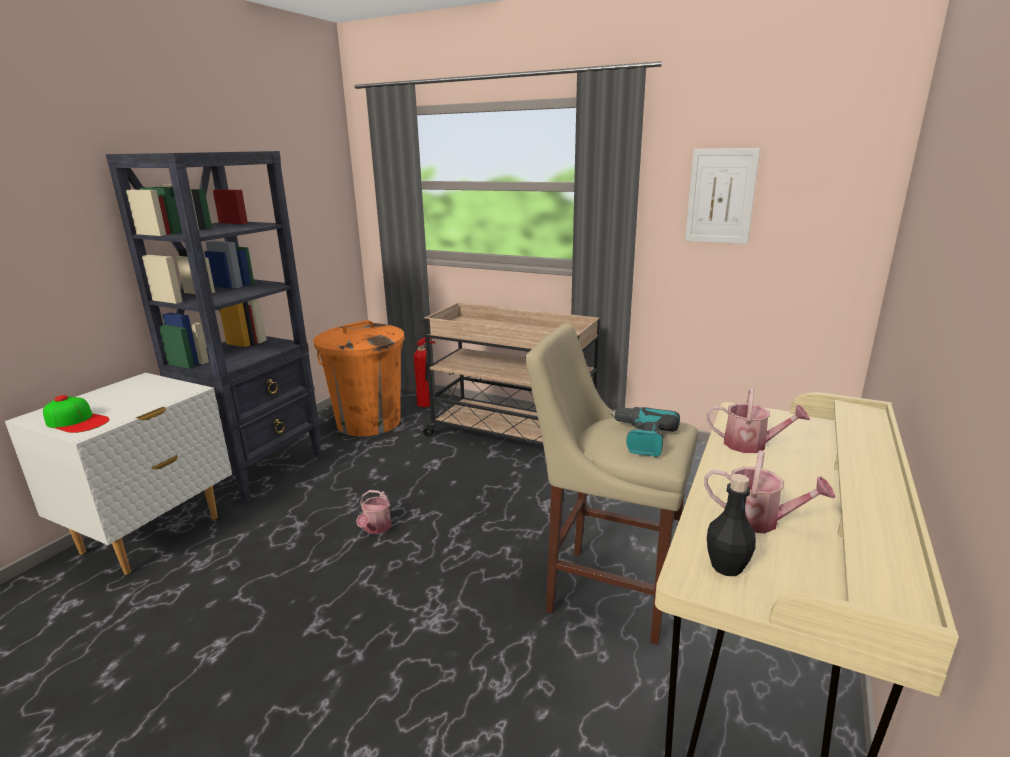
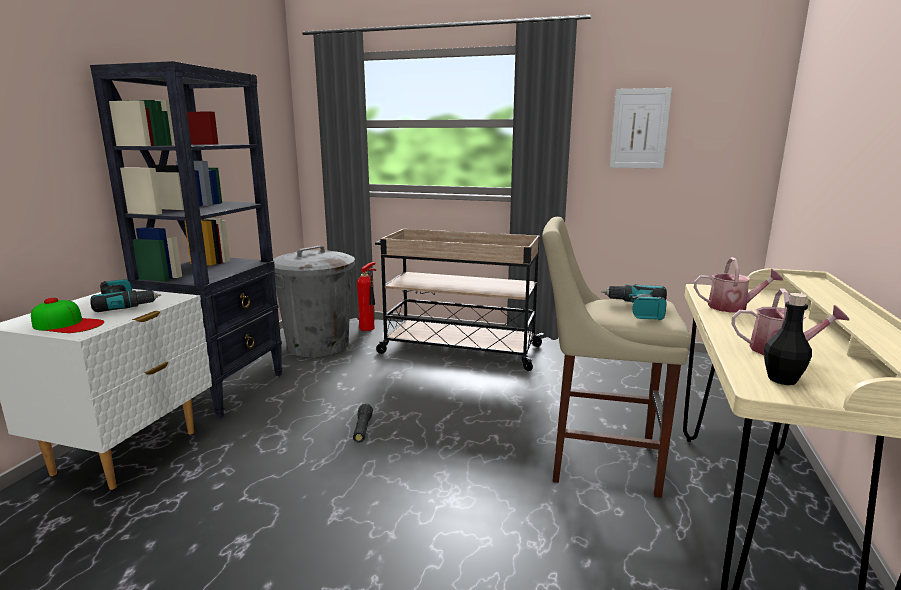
camera: 10 degrees left, 5 degrees down
orange trash can [313,320,405,436] -> grey trash can [273,246,355,357]
watering can [356,490,391,534] -> black flashlight [353,404,373,443]
none -> power drill [90,279,161,312]

